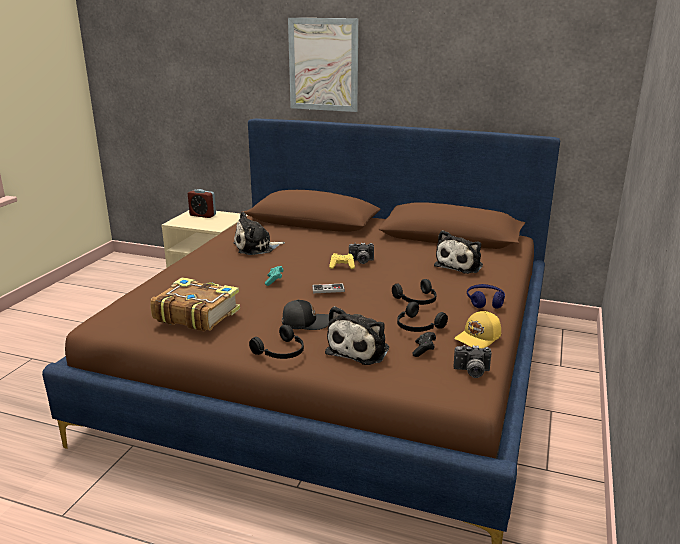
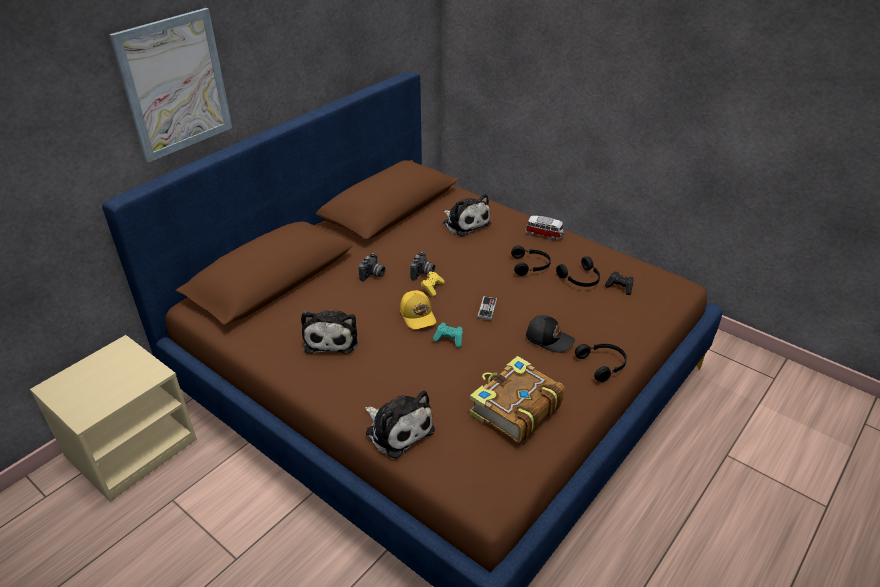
camera: 70 degrees left, 15 degrees up
alarm clock [188,189,216,218] -> none
black cap [282,300,329,330] -> black cap turned 105 degrees clockwise [526,315,575,353]
plush toy [325,306,389,365] -> plush toy moved to [365,390,435,459]
yellow cap [454,311,501,348] -> yellow cap moved to [400,290,436,329]
camera [454,345,491,378] -> camera moved to [359,253,386,282]
blue headphones [467,284,505,308] -> toy car [525,216,564,240]

